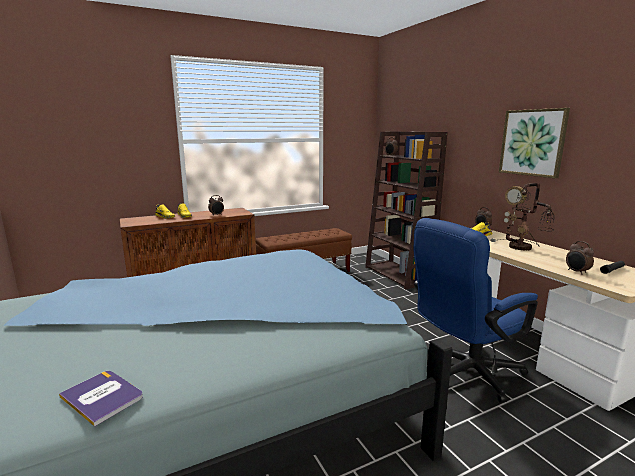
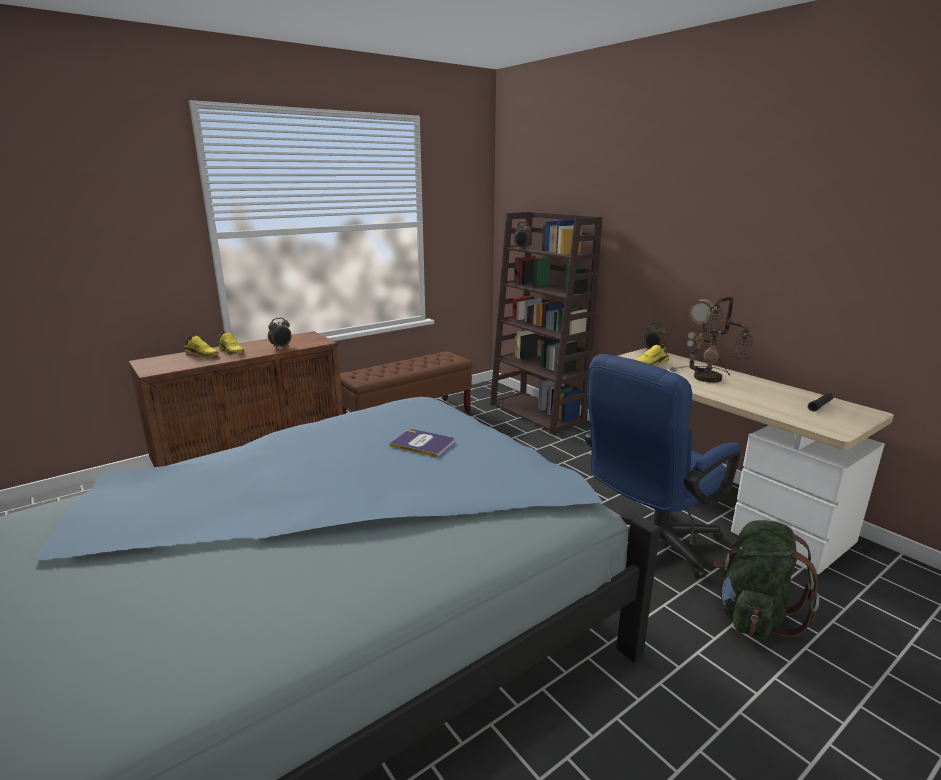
camera: 10 degrees left, 5 degrees up
book [59,371,143,427] -> book moved to [389,429,454,457]
picture [499,108,570,178] -> none
alarm clock [566,241,594,275] -> none
none -> green backpack [714,520,820,638]

